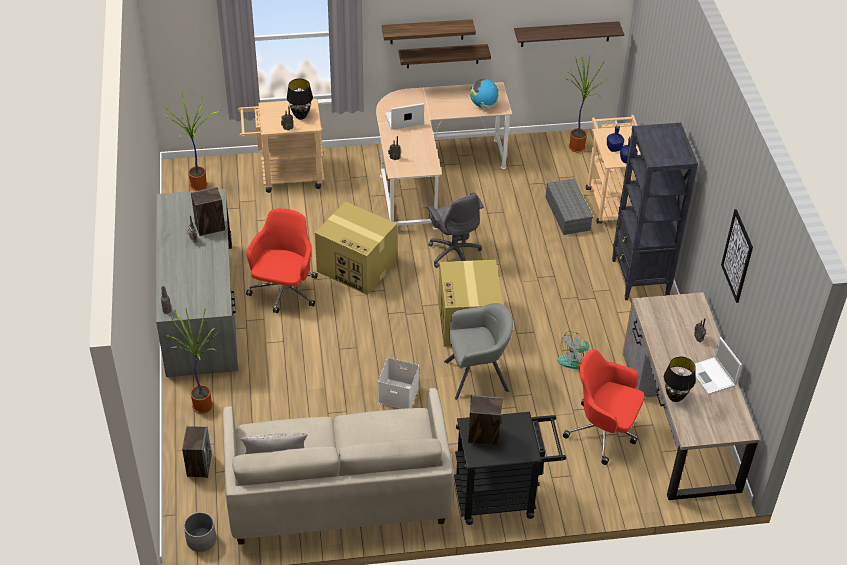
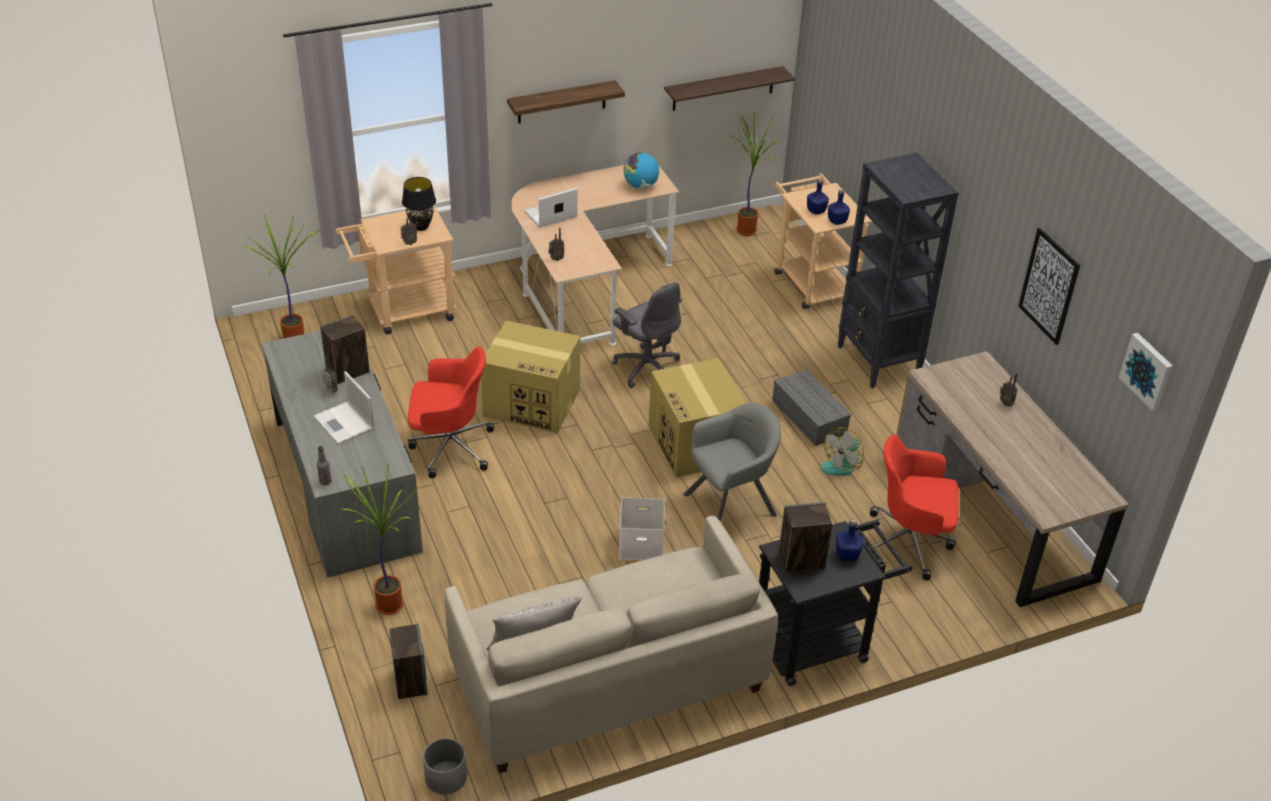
camera: 15 degrees left, 5 degrees down
red office chair [246,208,318,313] -> red office chair turned 90 degrees clockwise [408,347,494,478]
shelf [398,44,491,68] -> none
grey storage box [546,179,593,235] -> grey storage box moved to [772,370,851,446]
black table lamp [664,357,696,402] -> none
laptop [695,337,742,395] -> laptop moved to [314,371,374,445]
none -> blue bottle [836,519,863,561]
none -> picture [1119,333,1173,411]

